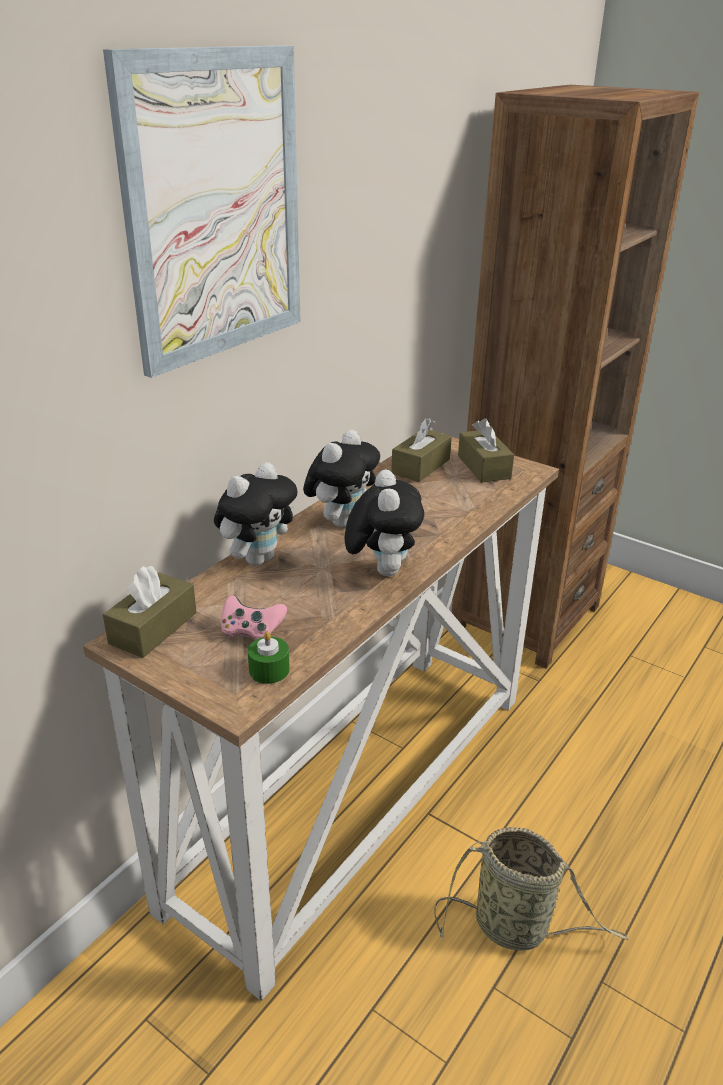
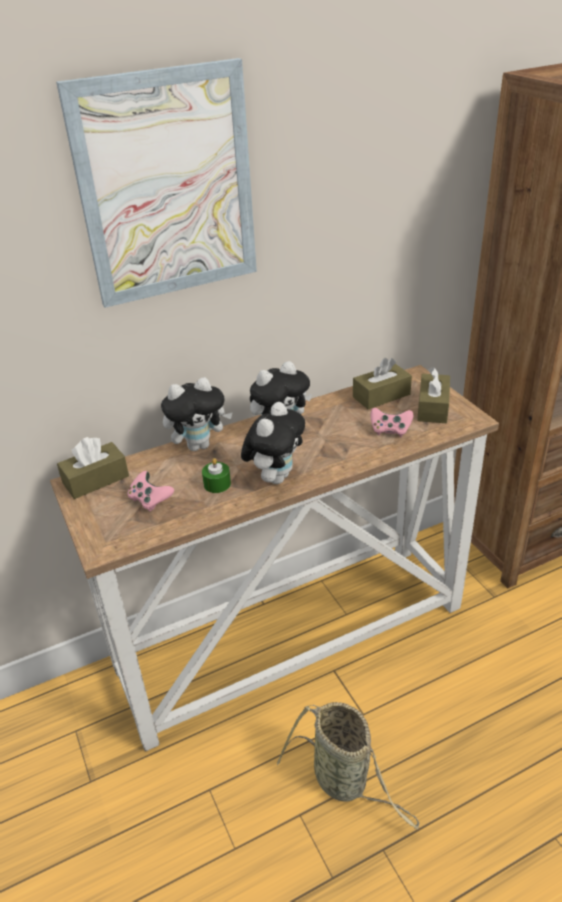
camera: 30 degrees right, 5 degrees up
green candle [248,631,290,684] -> green candle moved to [202,458,231,493]
none -> pink game controller [371,408,413,437]

